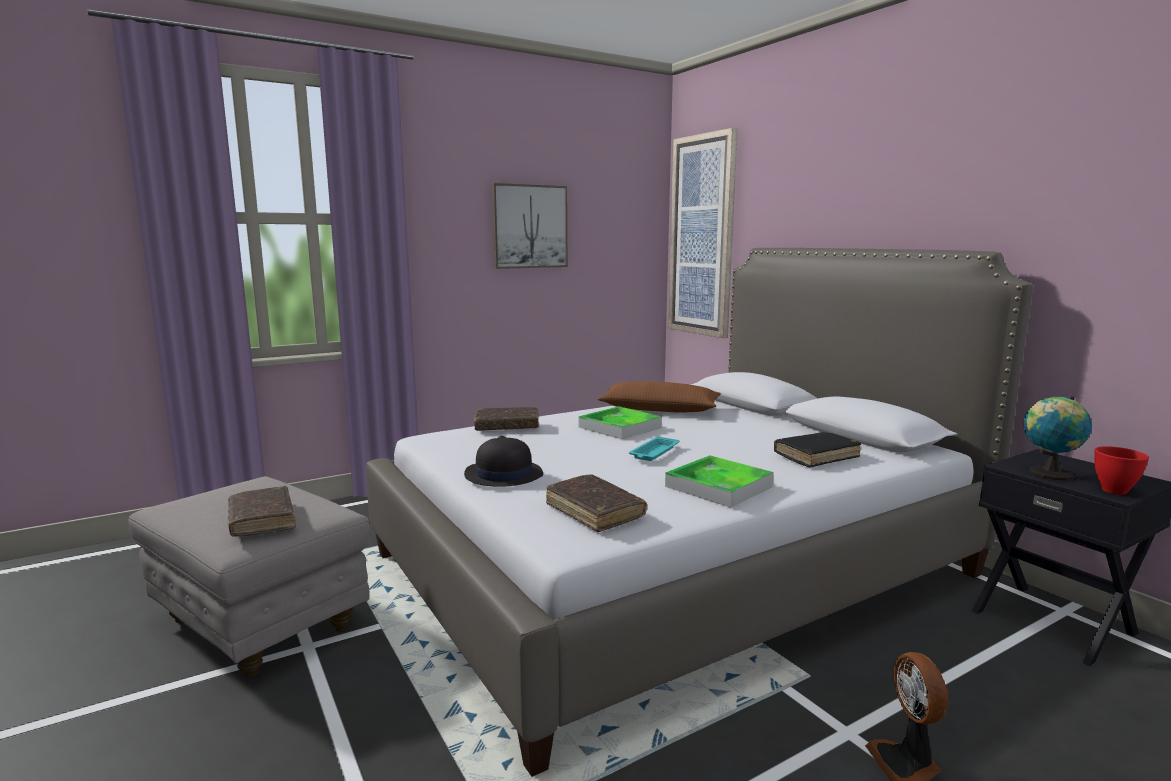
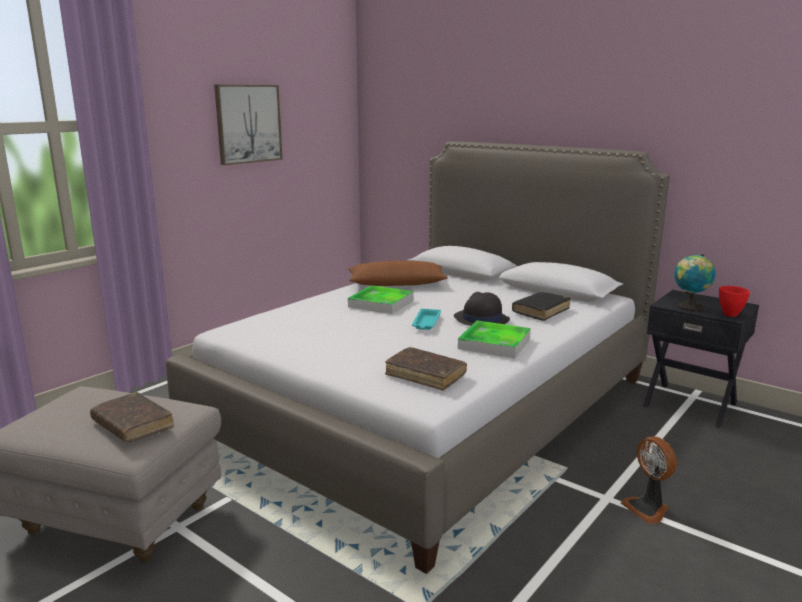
camera: 20 degrees left, 5 degrees up
black hat [464,436,543,487] -> black hat moved to [454,292,510,326]
brown book [474,407,539,431] -> none
picture [668,128,738,338] -> none

